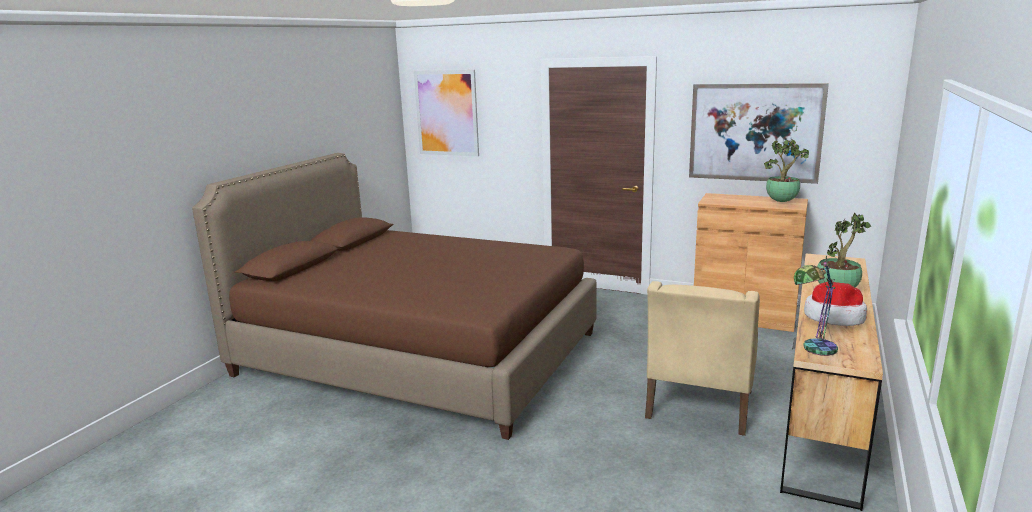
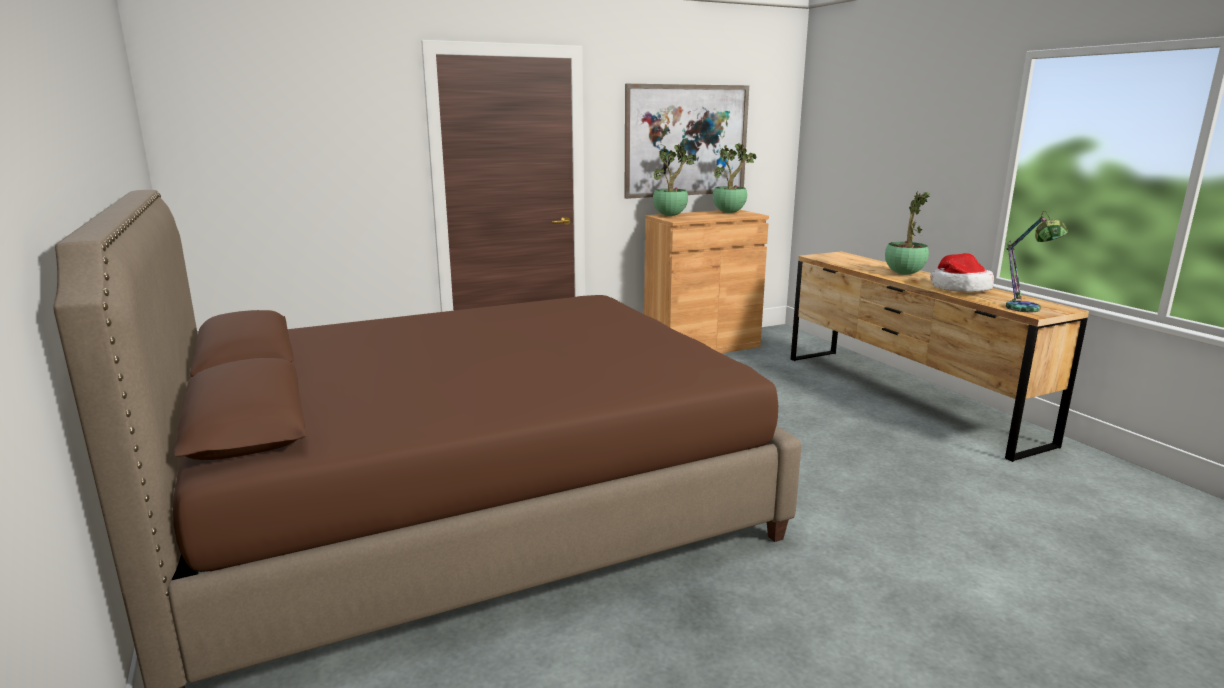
camera: 50 degrees left, 0 degrees up
picture [414,70,479,156] -> none
beige armchair [645,281,760,436] -> none
none -> potted plant [653,144,697,216]

